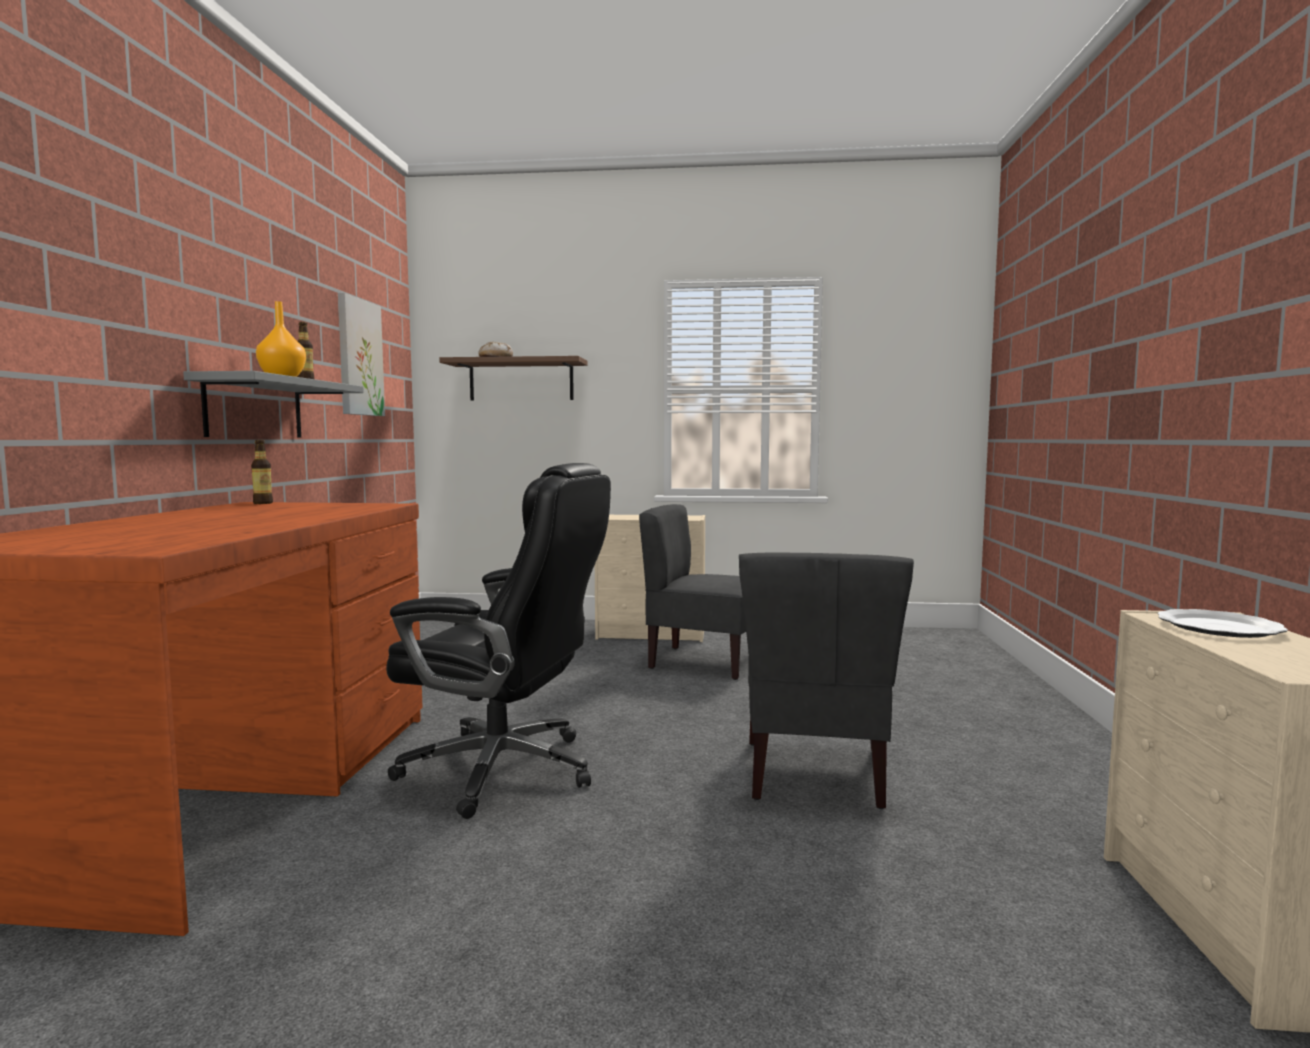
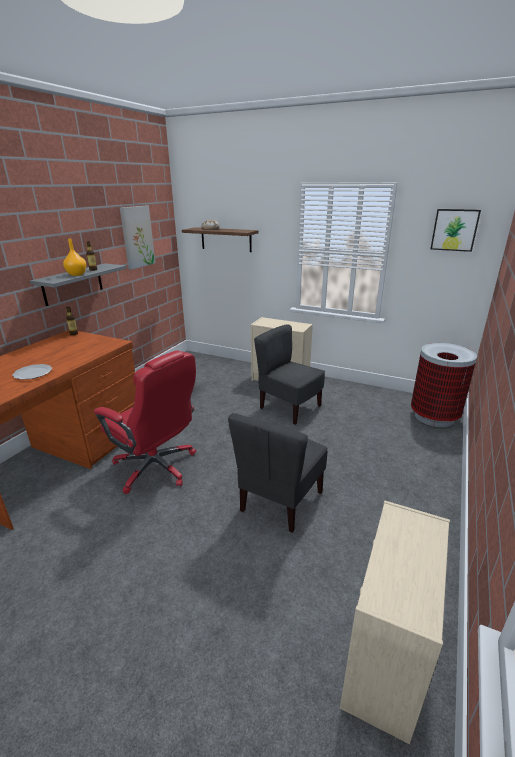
camera: 20 degrees right, 20 degrees up
black office chair [386,463,611,819] -> red office chair [94,350,196,494]
plate [1157,609,1288,638] -> plate moved to [12,364,52,380]
none -> trash can [411,343,477,427]
none -> picture [431,209,481,252]

